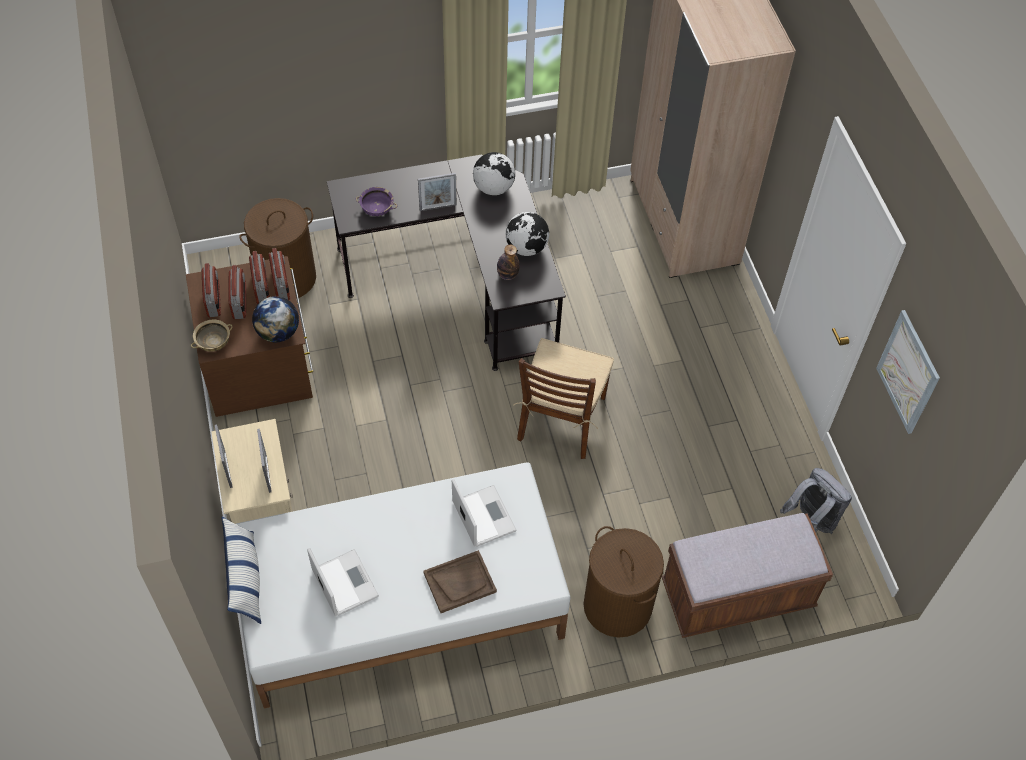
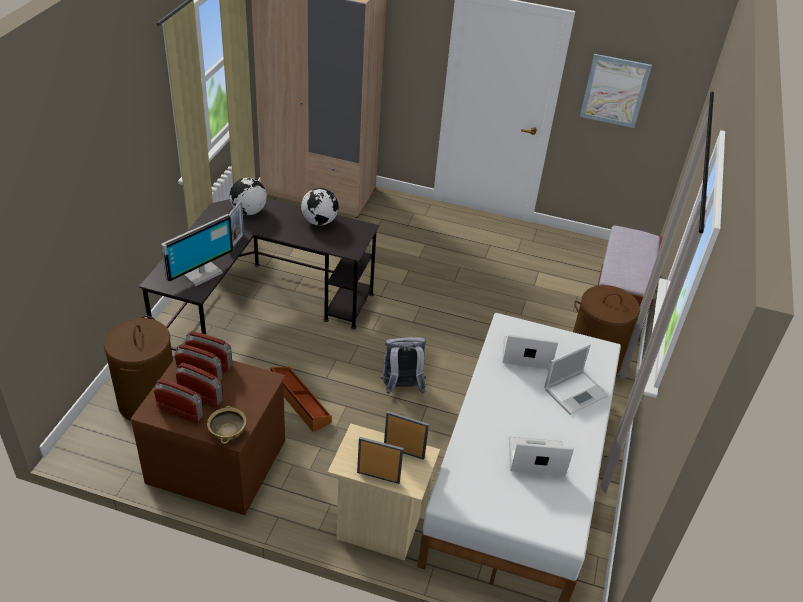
camera: 60 degrees left, 15 degrees down
pillow [222,517,261,624] -> none
globe [252,296,299,342] -> none
purple bowl [356,187,398,216] -> monitor [161,214,233,286]
brown tray [423,550,497,613] -> laptop [544,344,608,415]
bottle [497,245,520,280] -> none
brown chair [513,338,614,459] -> none
grey backpack [780,468,852,534] -> grey backpack moved to [380,337,426,394]
none -> brown storage box [270,367,332,432]

